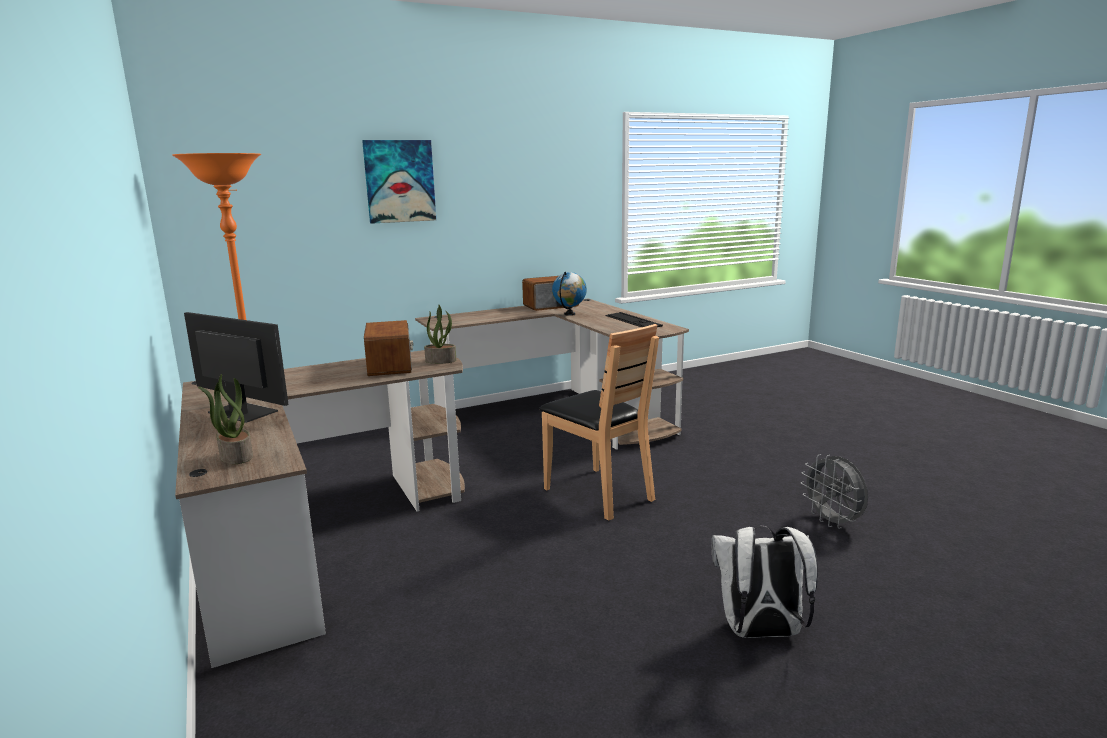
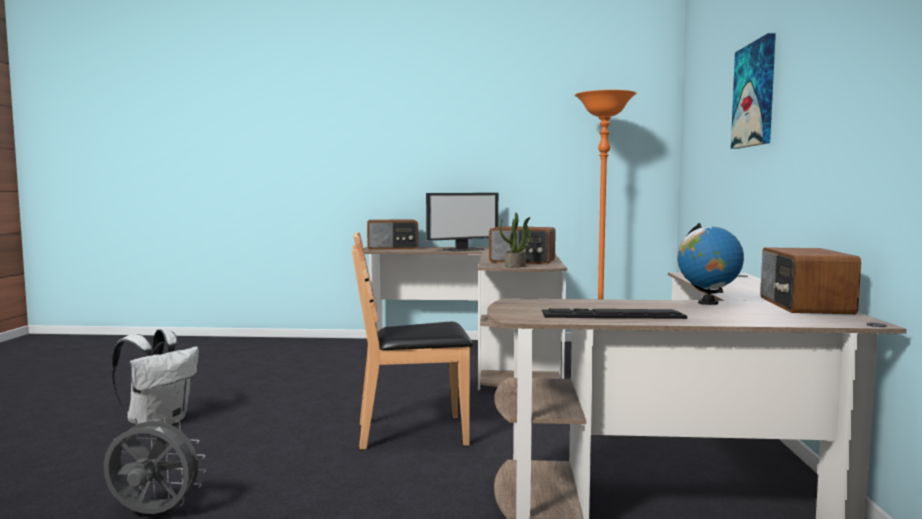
camera: 120 degrees right, 10 degrees down
potted plant [198,374,253,464] -> radio [367,219,418,250]

